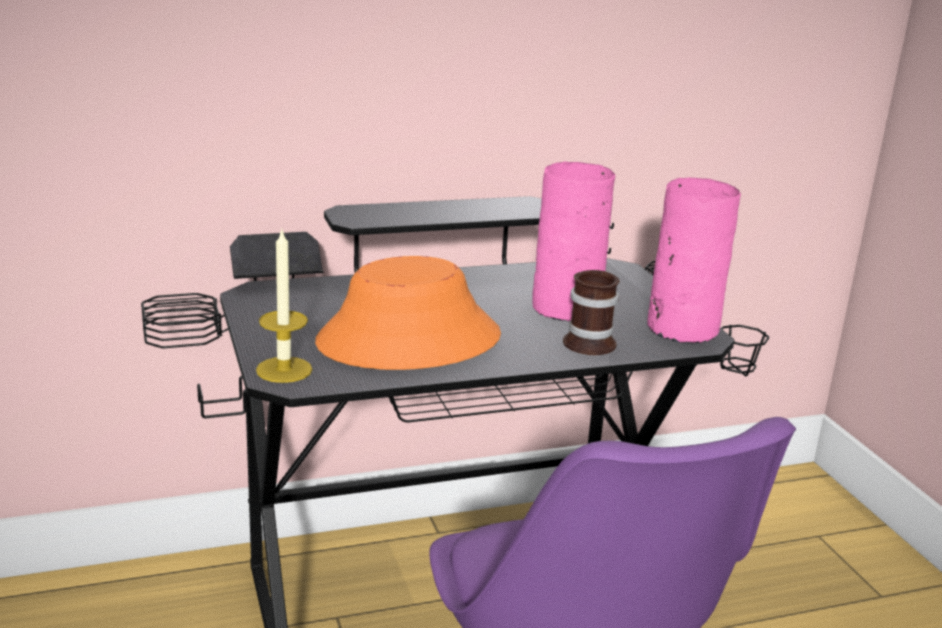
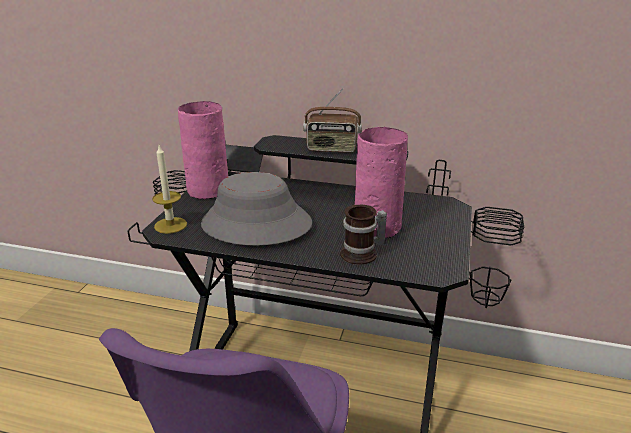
camera: 35 degrees right, 5 degrees up
orange hat [315,256,501,370] -> grey hat [201,172,312,246]
pink vase [647,178,741,343] -> pink vase moved to [178,101,228,199]
none -> radio [303,88,362,152]

